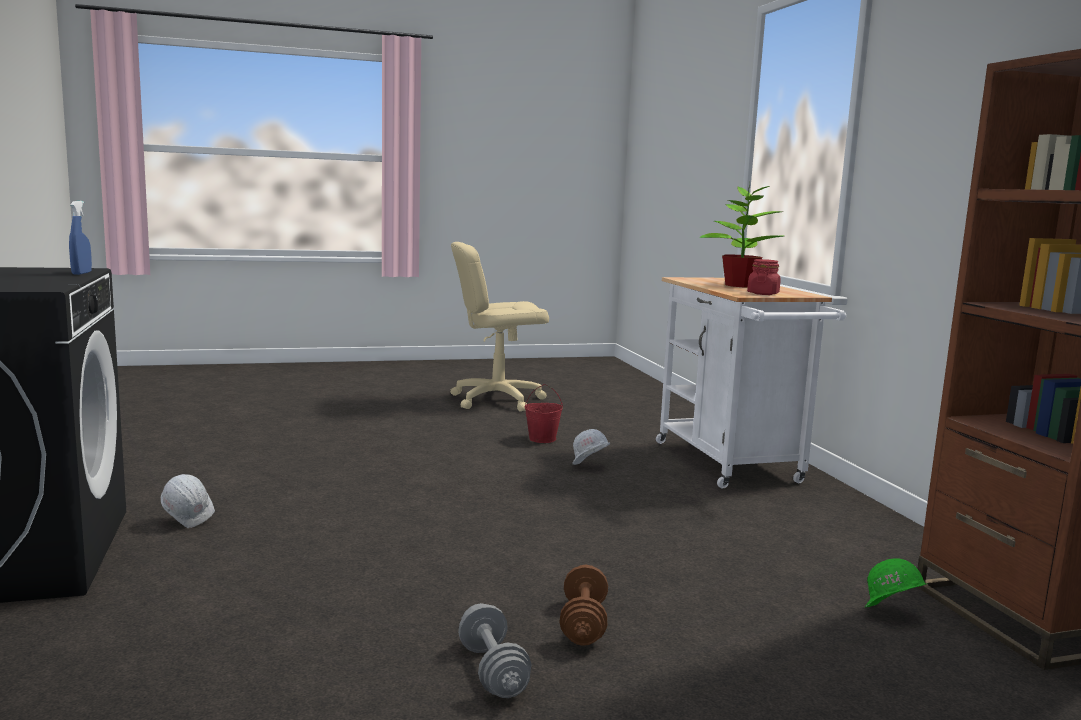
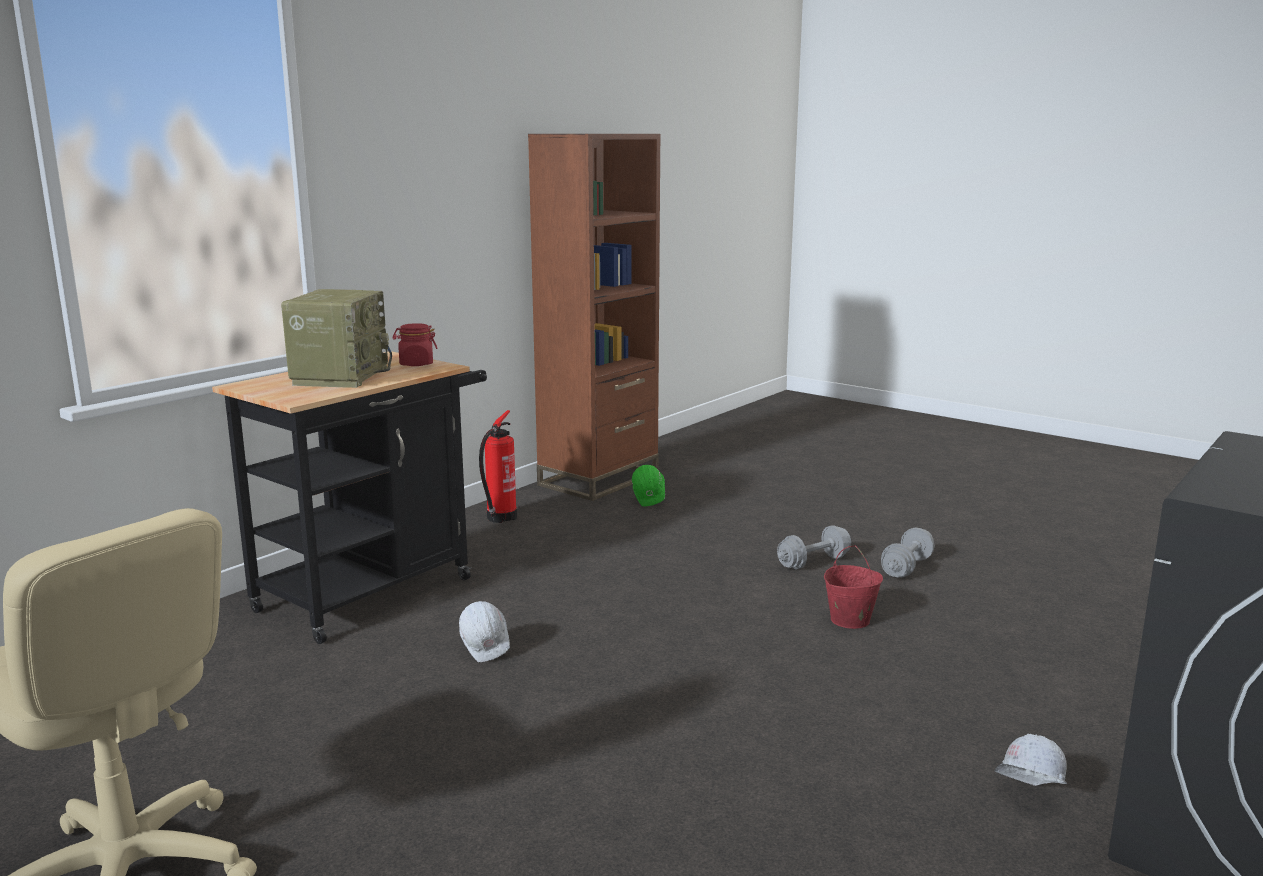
camera: 125 degrees left, 5 degrees up
blue spray bottle [69,201,92,275] -> none
red bucket [525,384,563,443] -> red bucket moved to [824,545,883,629]
brown dumbbell [559,565,608,645] -> grey dumbbell [777,526,851,569]
white cart [656,277,846,489] -> black cart [212,351,487,644]
potted plant [699,183,783,287] -> radio [281,289,392,388]
none -> fire extinguisher [479,410,517,523]

